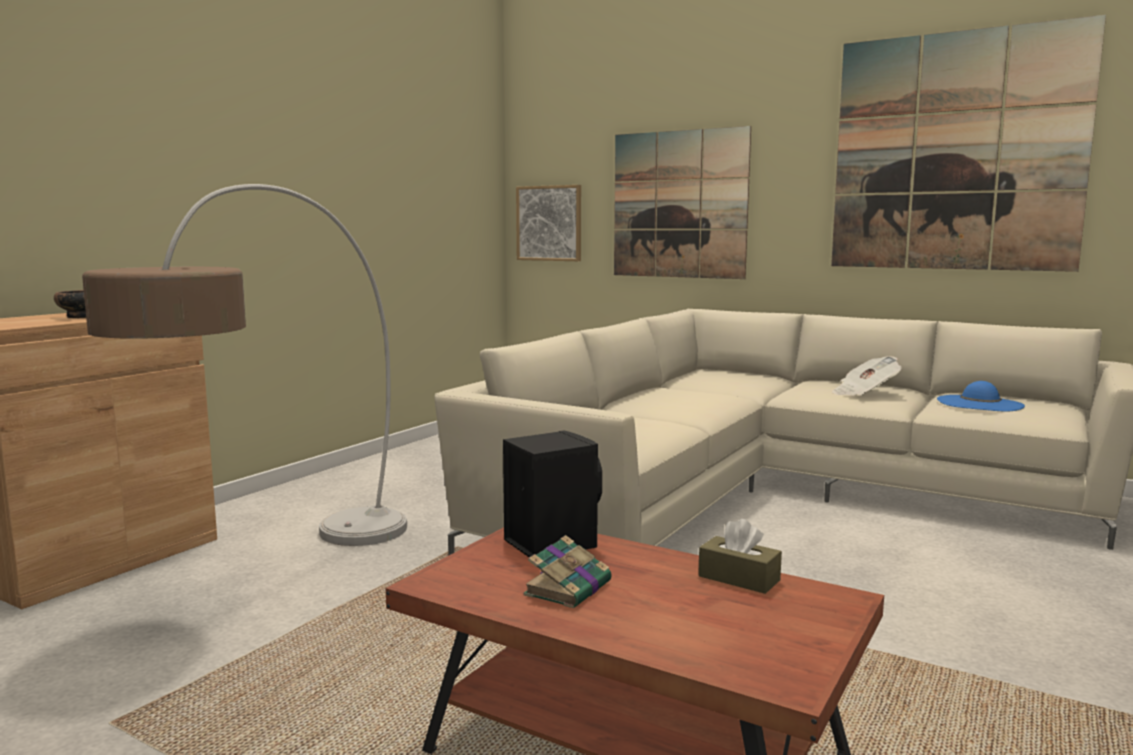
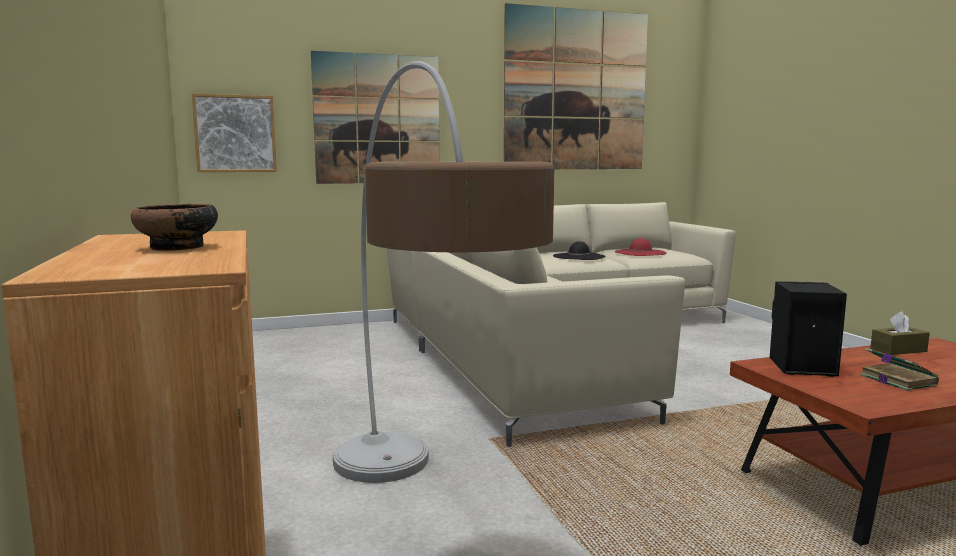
camera: 50 degrees left, 0 degrees up
newspaper [831,356,902,396] -> black hat [553,241,606,260]
blue hat [937,381,1025,411] -> red hat [615,238,667,256]

